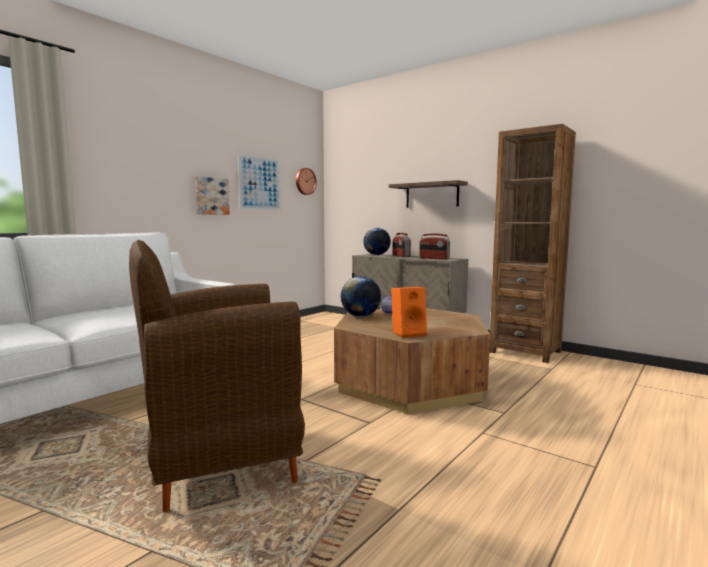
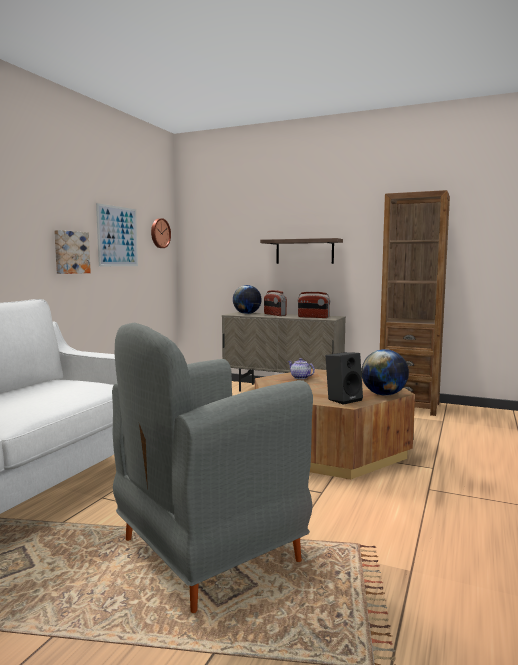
camera: 15 degrees left, 0 degrees up
brown armchair [129,240,305,512] -> grey armchair [112,323,313,613]
globe [341,276,381,317] -> globe moved to [361,349,409,396]
orange speaker [391,287,427,338] -> black speaker [326,352,363,405]

